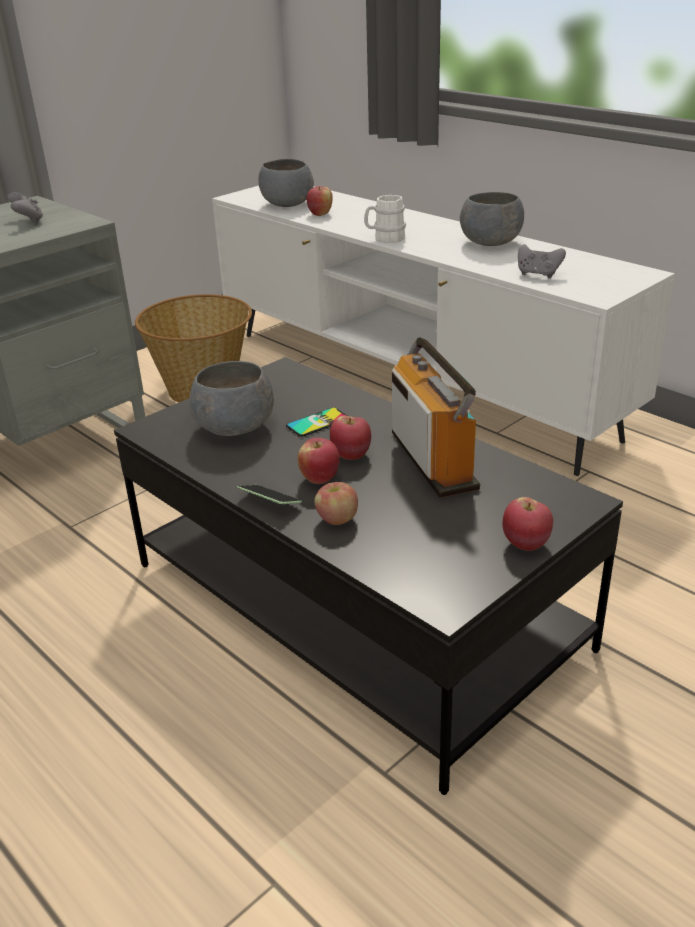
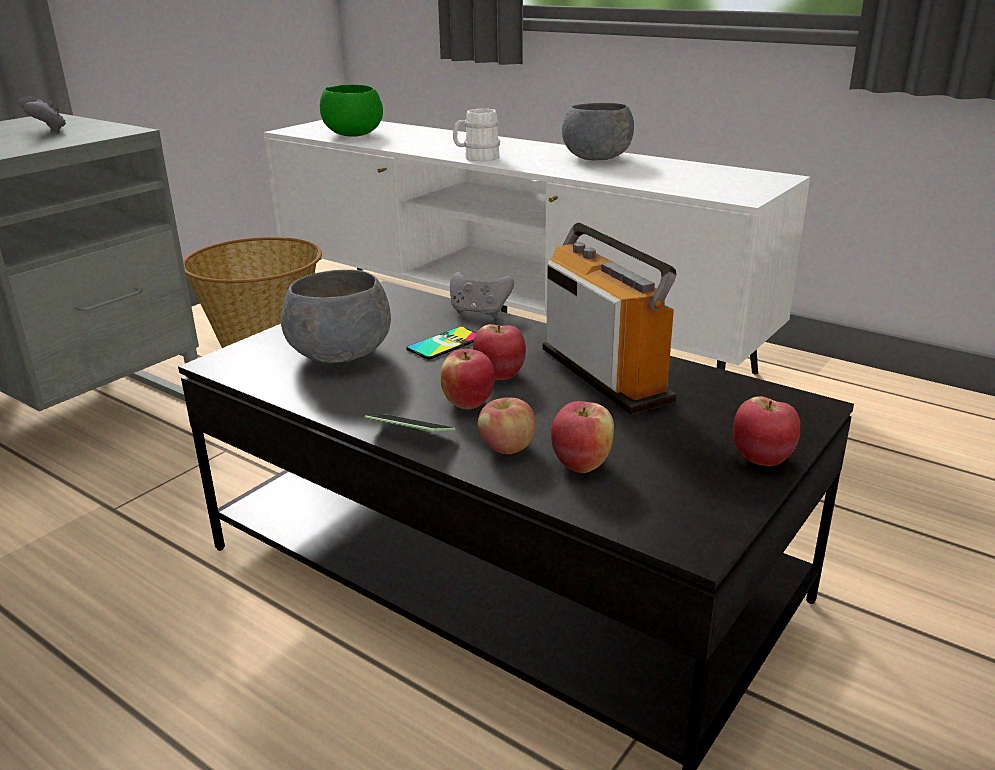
camera: 10 degrees left, 5 degrees down
grey bowl [258,159,314,207] -> green bowl [320,85,383,137]
apple [306,186,333,216] -> apple moved to [551,401,614,473]
grey game controller [518,244,566,278] -> grey game controller moved to [450,272,514,318]

